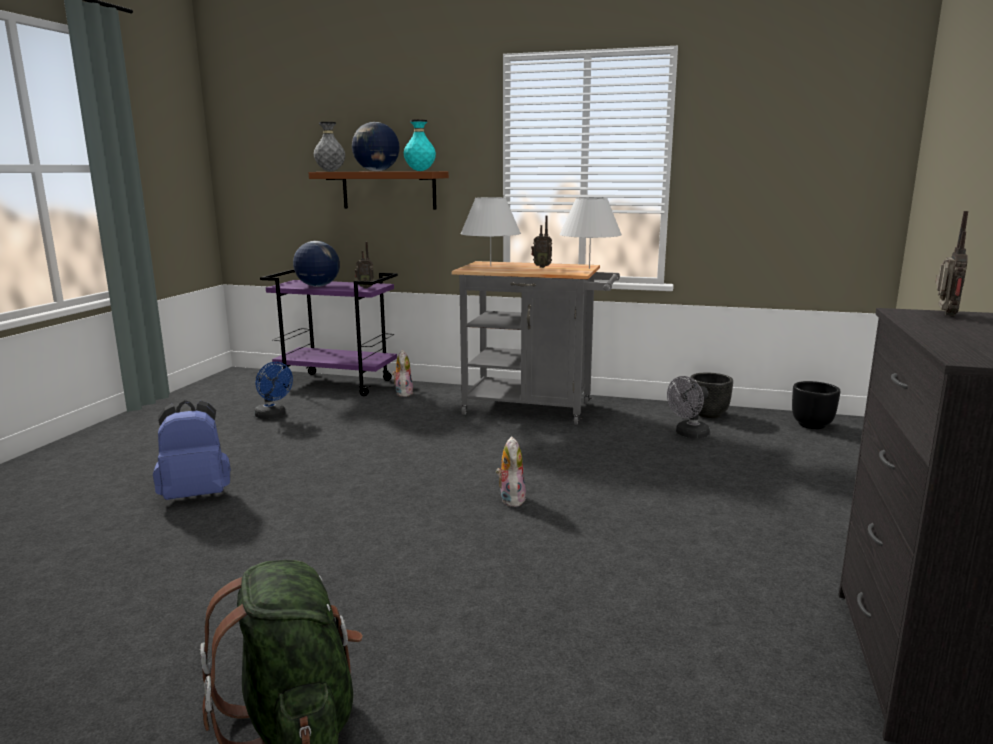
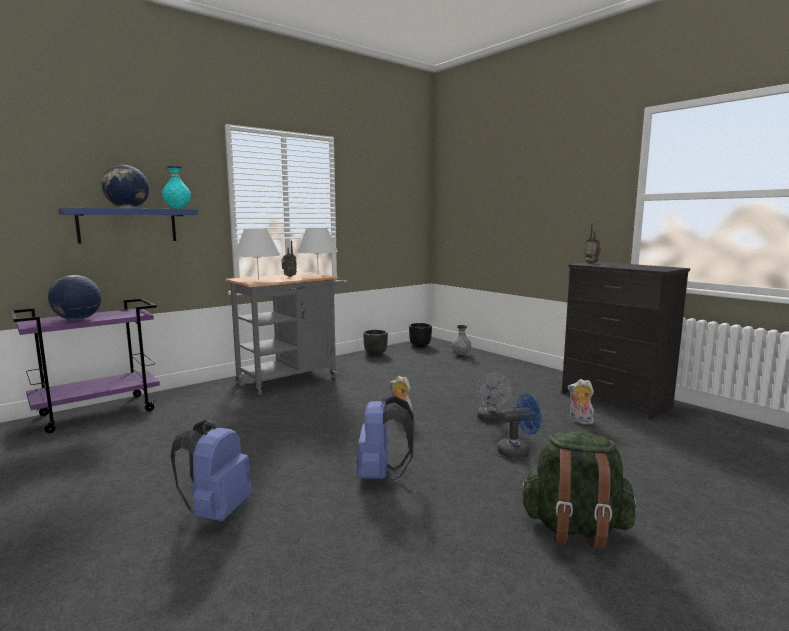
camera: 55 degrees left, 5 degrees down
blue fan [254,362,293,419] -> blue fan moved to [497,394,542,458]
brown shelf [308,171,449,210] -> blue shelf [59,208,198,243]
grey vase [314,122,345,171] -> grey vase moved to [452,325,471,355]
radio [355,242,374,289] -> none
plush toy [392,350,413,397] -> plush toy moved to [568,379,594,424]
grey fan [667,376,710,439] -> grey fan moved to [476,373,511,422]
none -> blue backpack [357,396,414,481]

